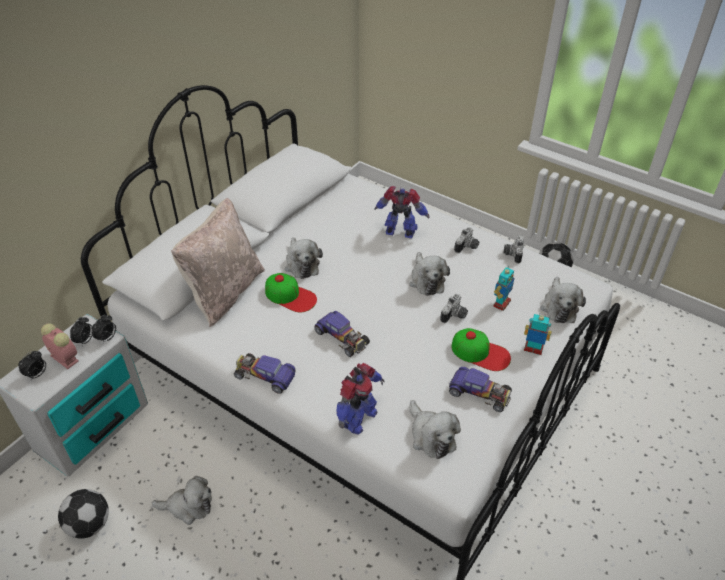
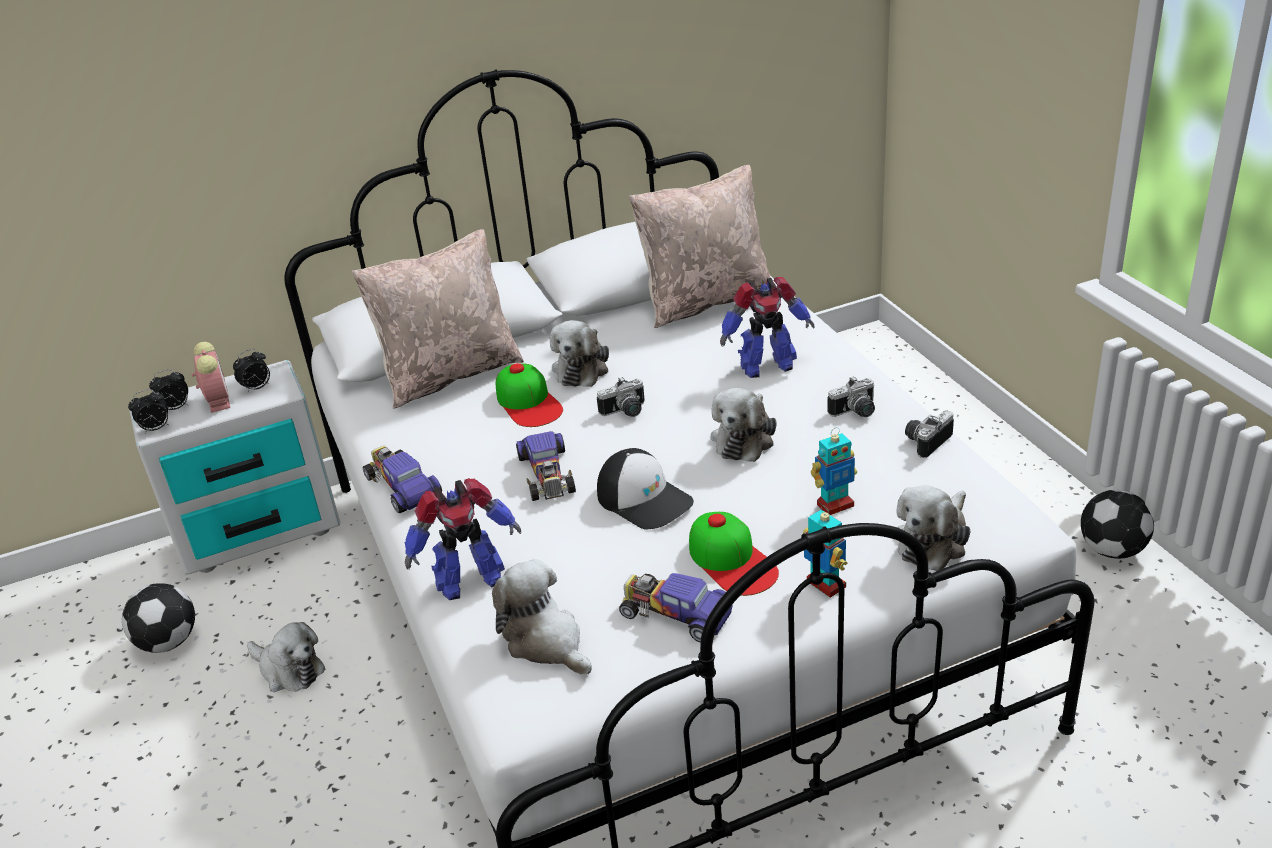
camera: 35 degrees right, 10 degrees down
alarm clock [92,315,116,343] -> alarm clock moved to [128,389,169,433]
toy robot [374,186,429,238] -> toy robot turned 120 degrees clockwise [720,277,815,378]
plush toy [410,400,461,459] -> plush toy turned 135 degrees clockwise [492,559,592,674]
camera [440,294,468,323] -> camera moved to [597,377,645,417]
toy car [449,367,512,412] -> toy car turned 150 degrees clockwise [619,573,733,643]
none -> cap [597,448,694,530]
none -> beige pillow [629,165,771,328]

